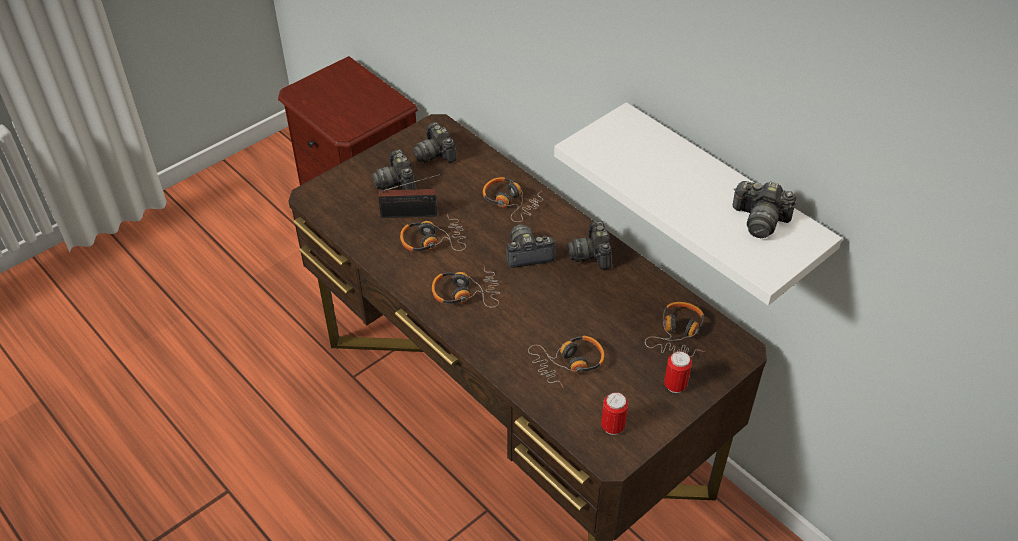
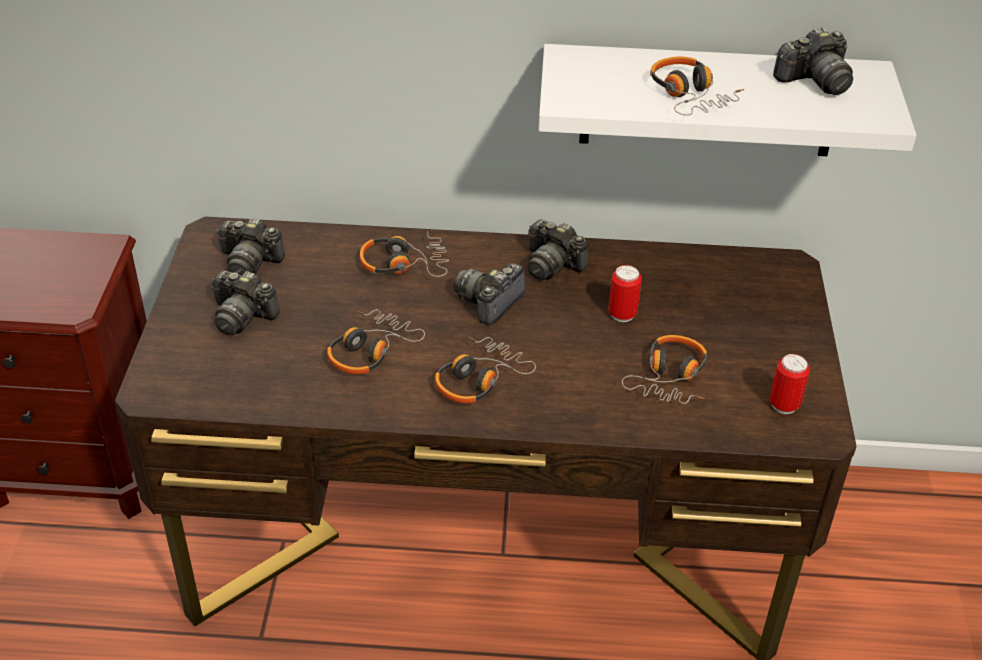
camera: 45 degrees left, 5 degrees down
radio [379,174,442,218] -> none
headphones [645,302,705,357] -> headphones moved to [650,57,744,115]
can [664,351,692,393] -> can moved to [608,265,642,322]

